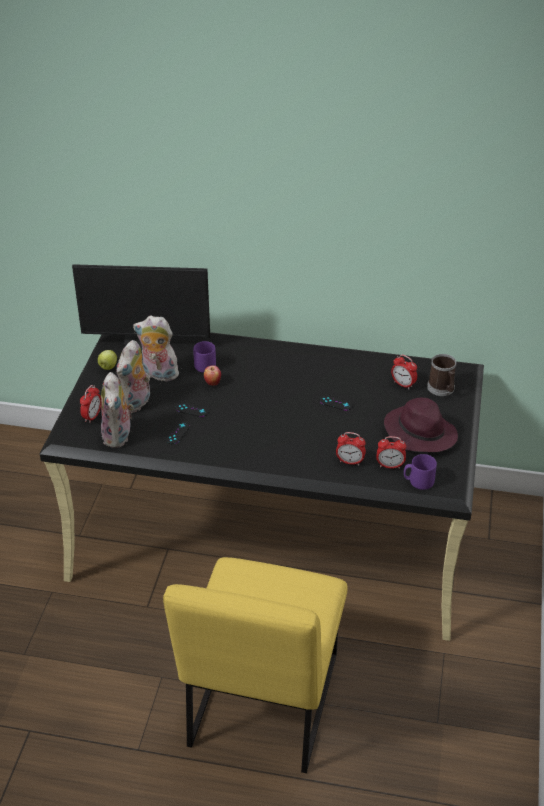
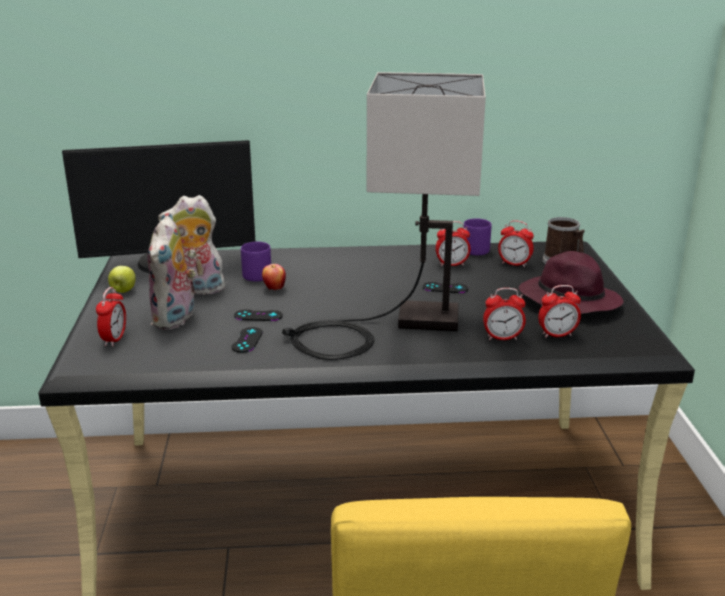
camera: 15 degrees left, 15 degrees down
plush toy [101,372,134,448] -> none
purple mug [404,454,437,490] -> purple mug moved to [464,219,492,255]
none -> table lamp [282,72,486,360]
none -> alarm clock [435,221,471,267]

